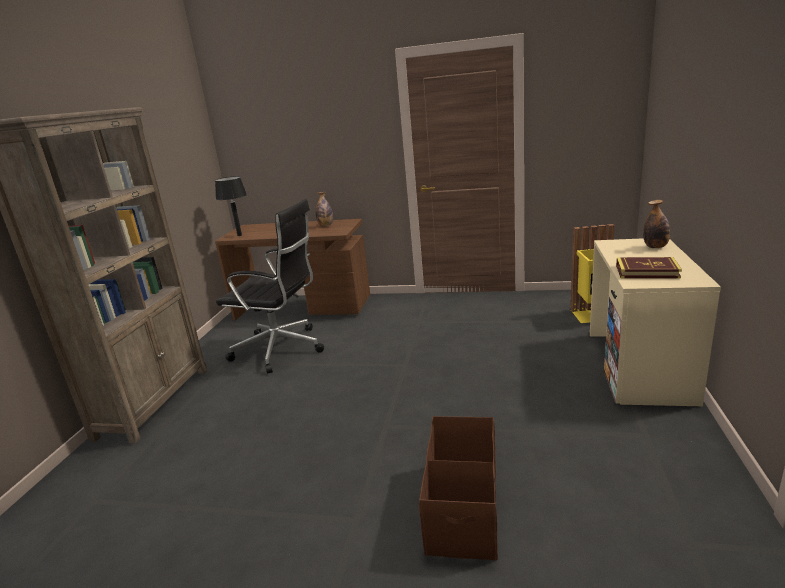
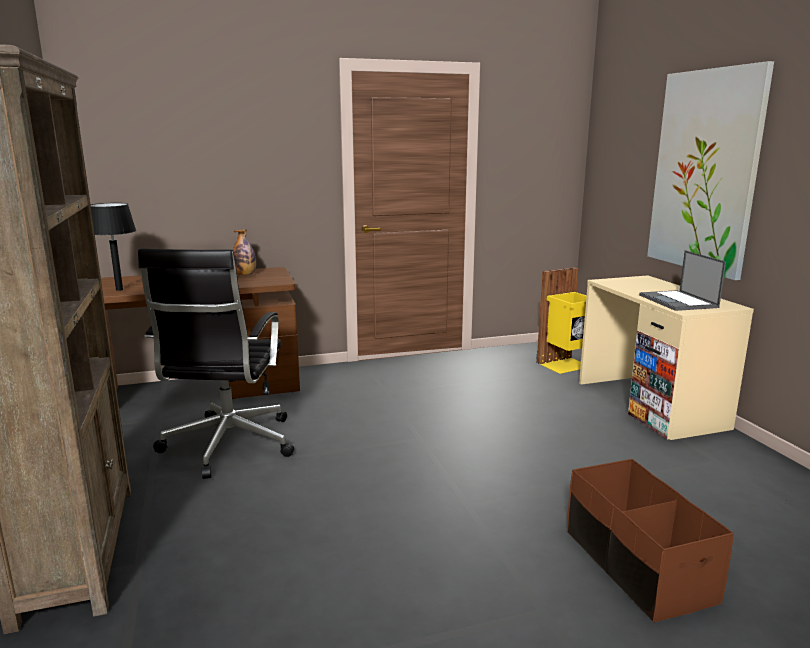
camera: 30 degrees left, 5 degrees down
black office chair [216,199,324,374] -> black office chair turned 105 degrees clockwise [138,248,294,479]
book [616,257,682,279] -> laptop [639,250,726,311]
bottle [643,200,670,248] -> none
none -> picture [647,61,774,280]

